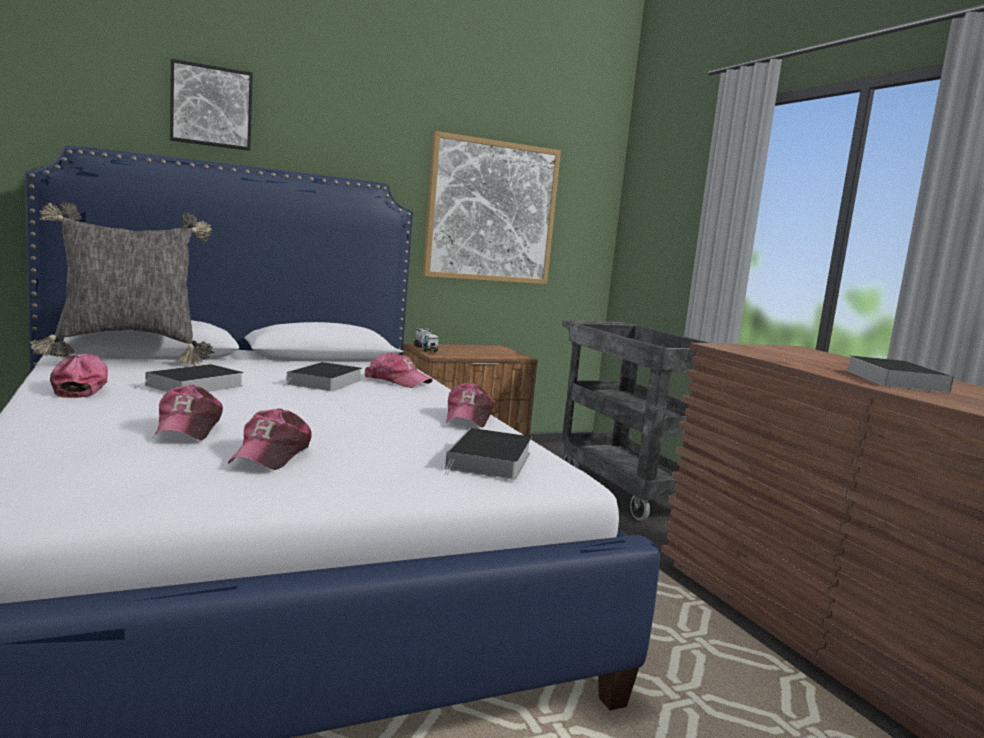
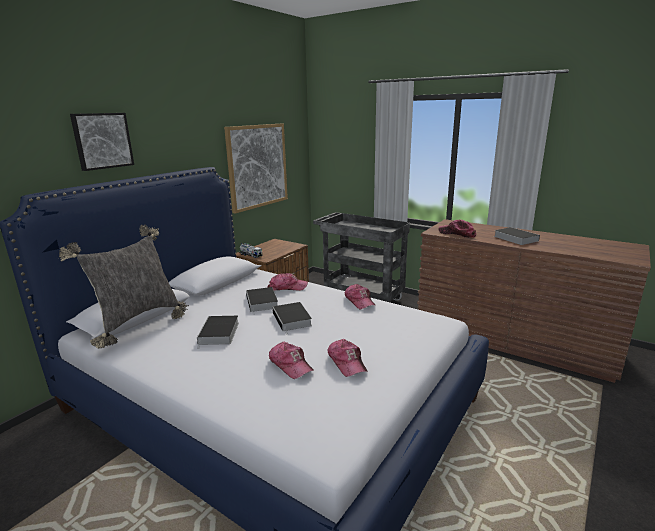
camera: 30 degrees left, 10 degrees up
cap [50,354,108,398] -> cap moved to [439,220,476,238]
book [445,428,532,480] -> book moved to [272,302,312,335]

